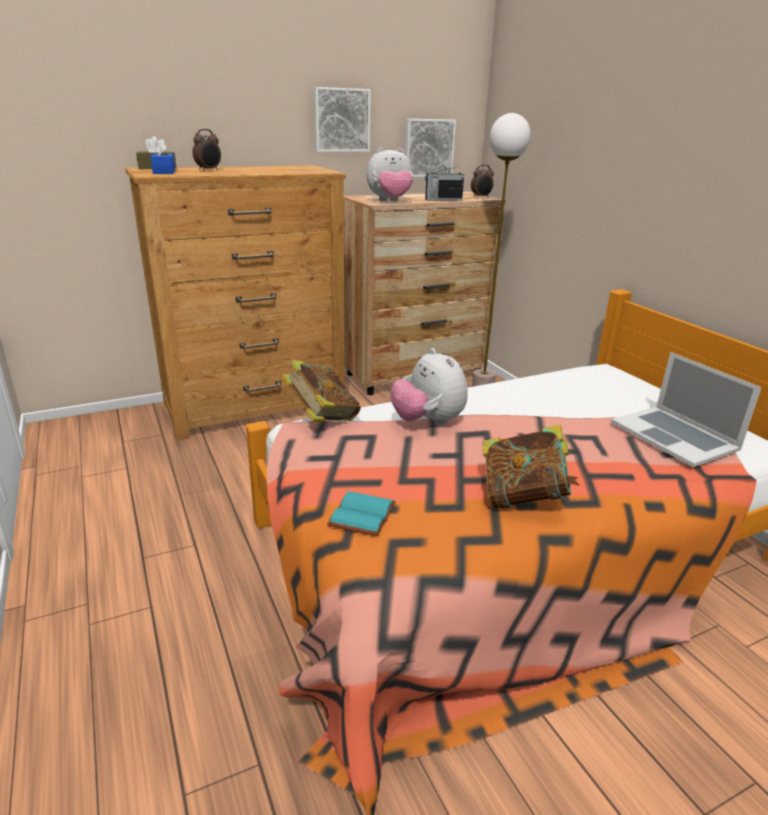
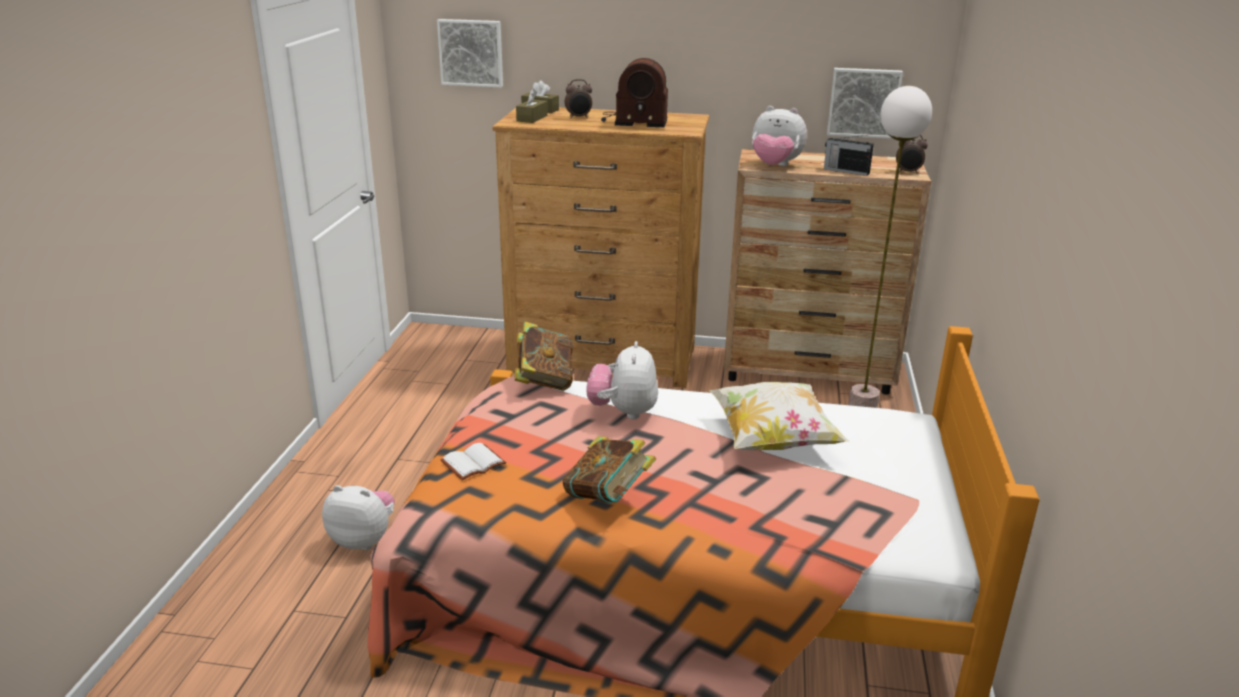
camera: 35 degrees right, 0 degrees up
blue tissue box [151,139,175,174] -> brown tissue box [516,88,547,123]
picture [314,87,371,152] -> picture moved to [437,19,503,88]
turquoise book [327,491,396,536] -> white book [440,443,506,480]
laptop [611,352,762,467] -> none
none -> plush toy [322,485,395,550]
none -> radio [601,58,668,127]
none -> pillow [709,382,849,450]

